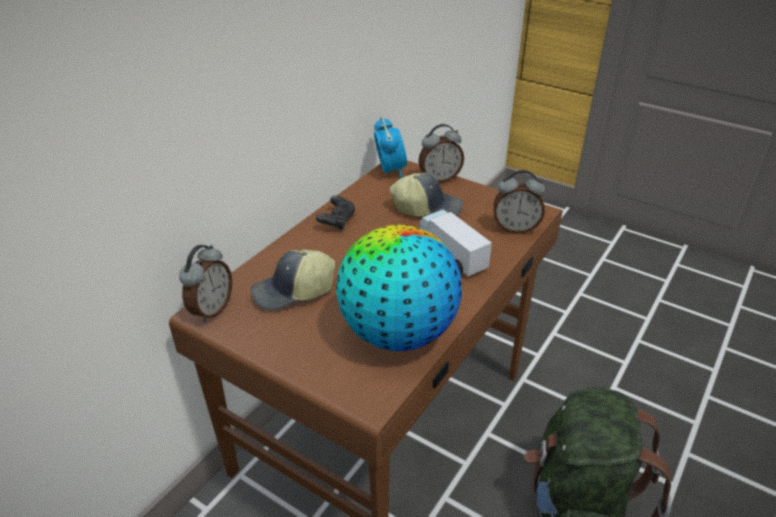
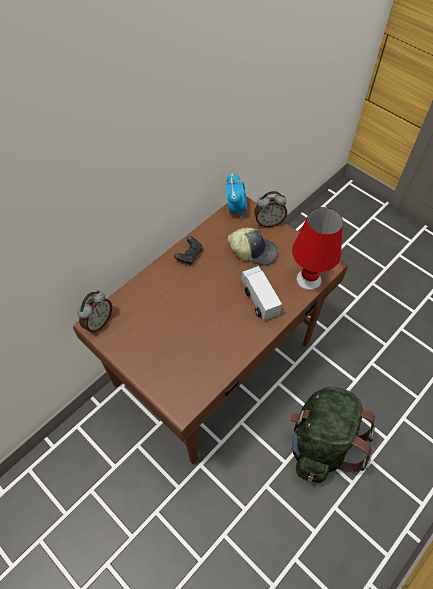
camera: 10 degrees right, 20 degrees up
cap [250,249,335,310] -> none
globe [336,225,462,351] -> none
alarm clock [493,170,545,234] -> red table lamp [292,207,343,290]

